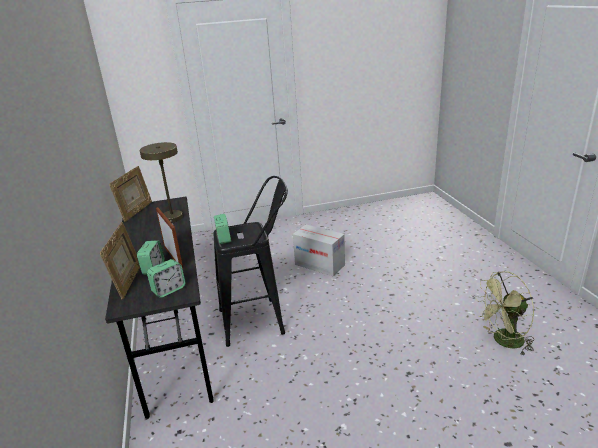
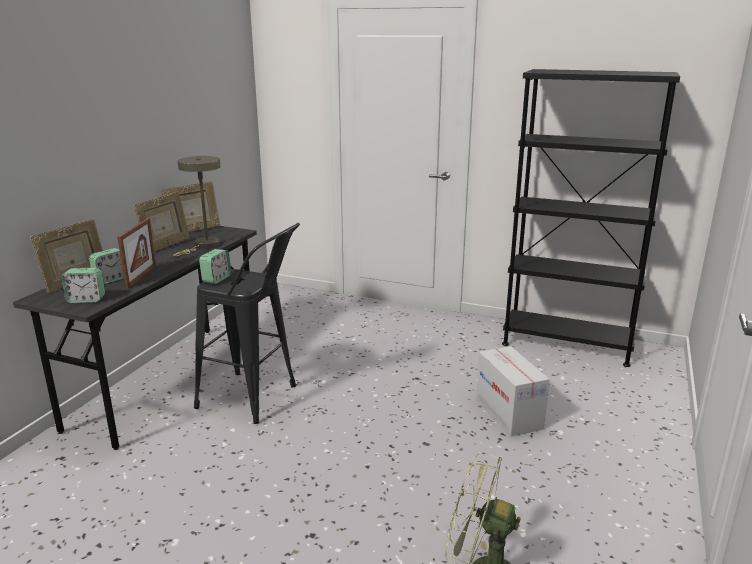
camera: 35 degrees right, 5 degrees down
cardboard box [293,225,345,276] -> cardboard box moved to [476,346,550,437]
none -> picture frame [134,191,190,252]
none -> black bookcase [502,69,680,367]

